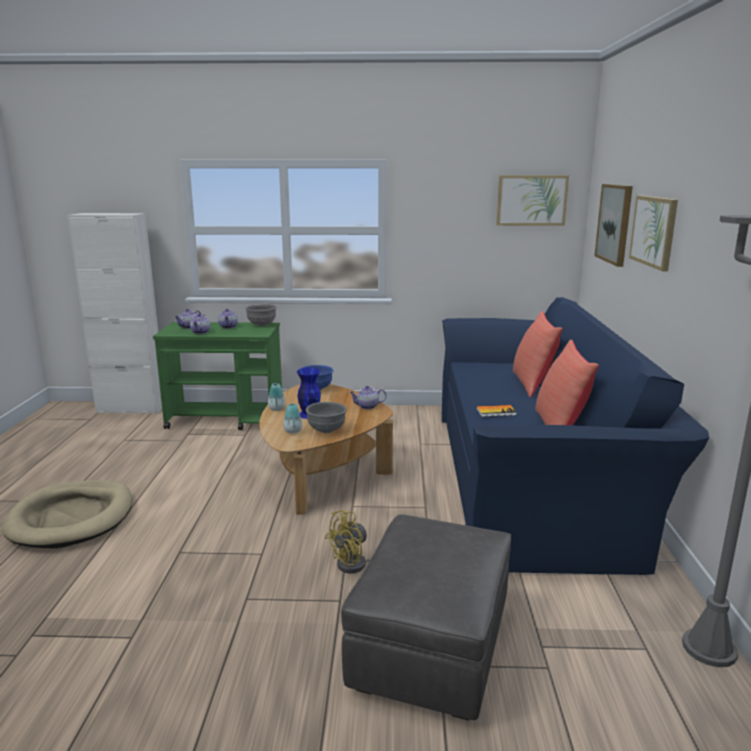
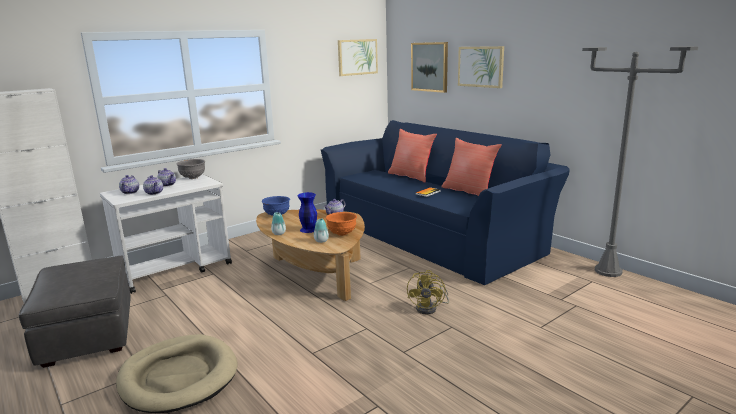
camera: 40 degrees left, 0 degrees up
green cart [153,322,282,430] -> white cart [100,174,232,294]
grey bowl [306,402,347,433] -> orange bowl [326,212,357,236]
grey ottoman [341,514,511,720] -> grey ottoman moved to [19,255,131,368]

